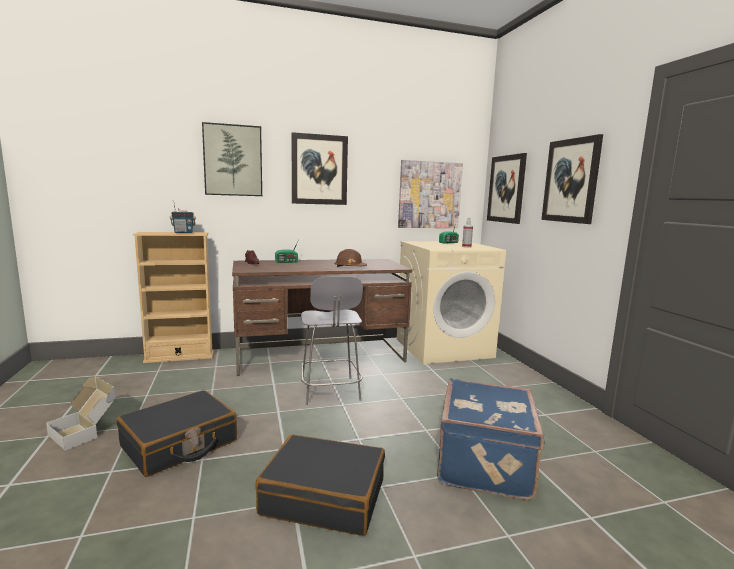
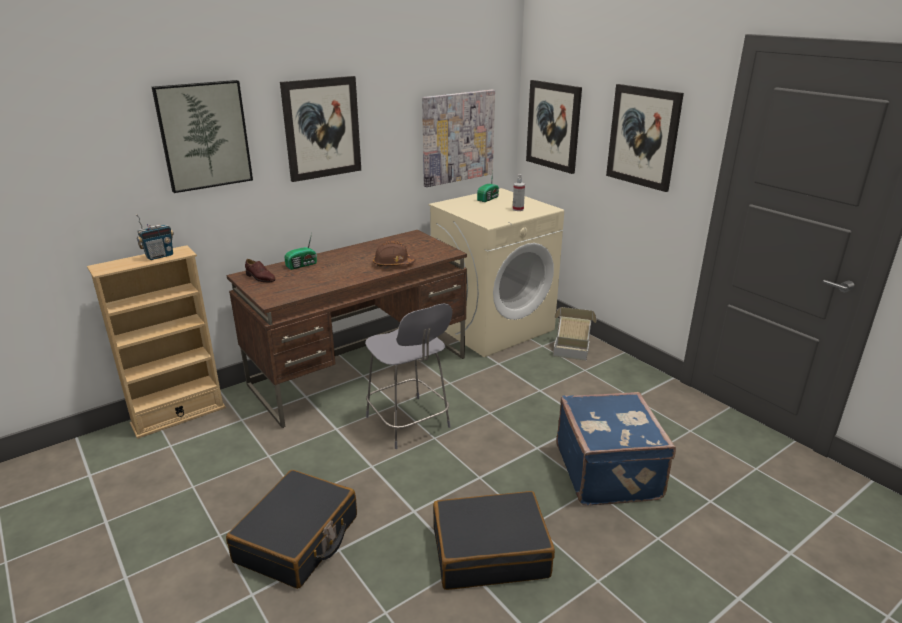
camera: 20 degrees left, 15 degrees up
cardboard box [46,376,115,451] -> cardboard box moved to [553,307,597,361]

